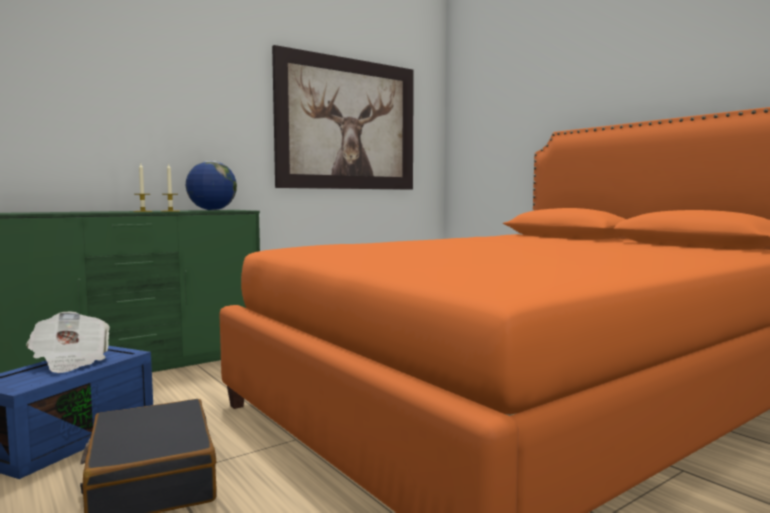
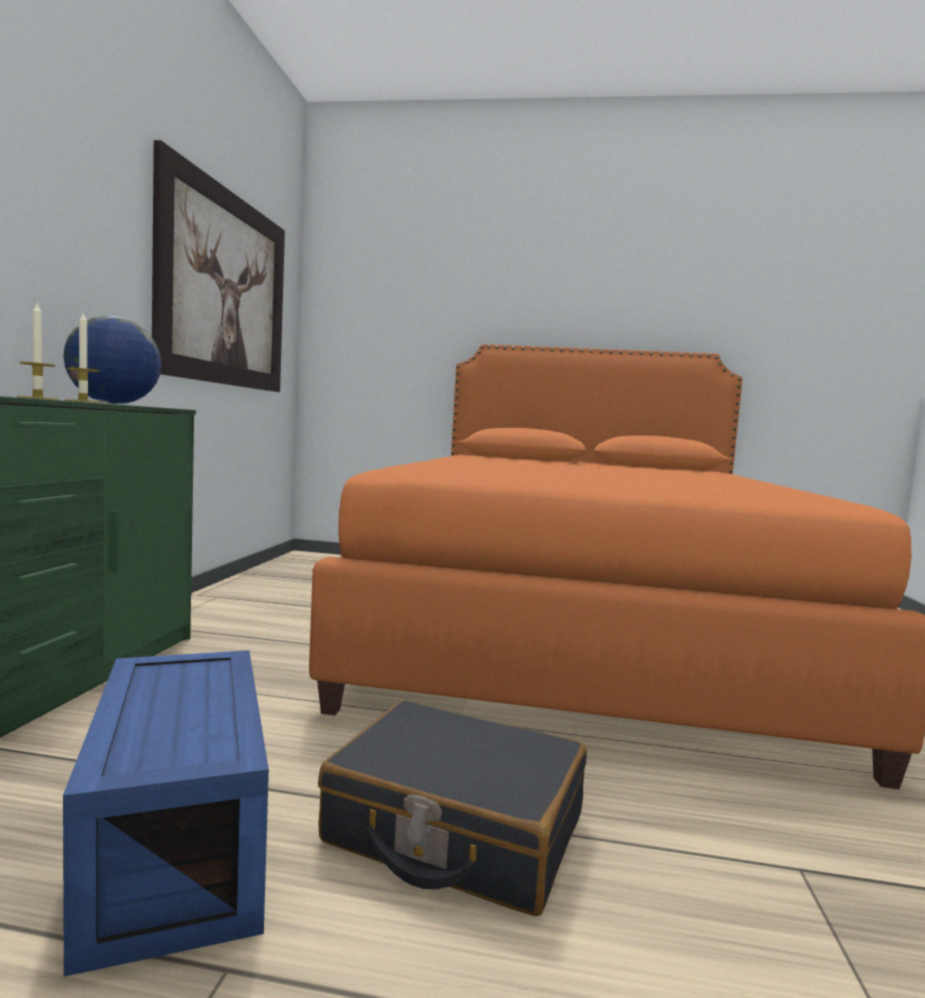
camera: 45 degrees left, 0 degrees up
newspaper [26,312,110,373] -> none

